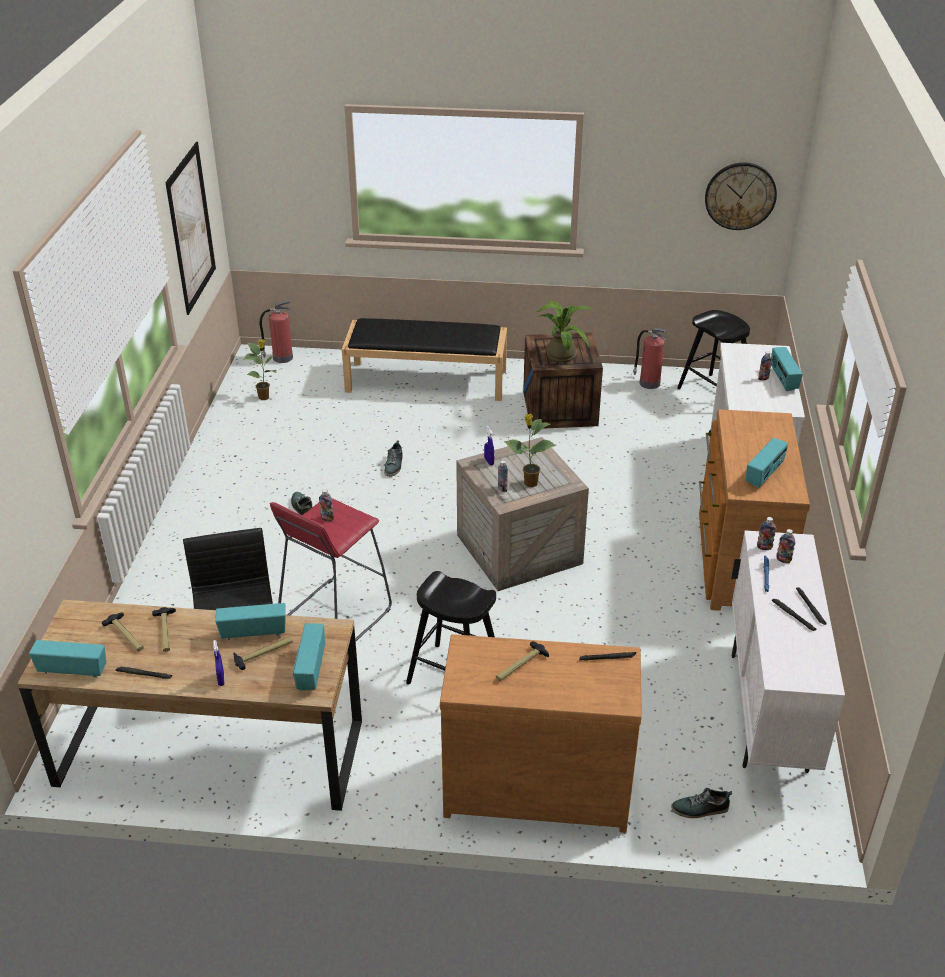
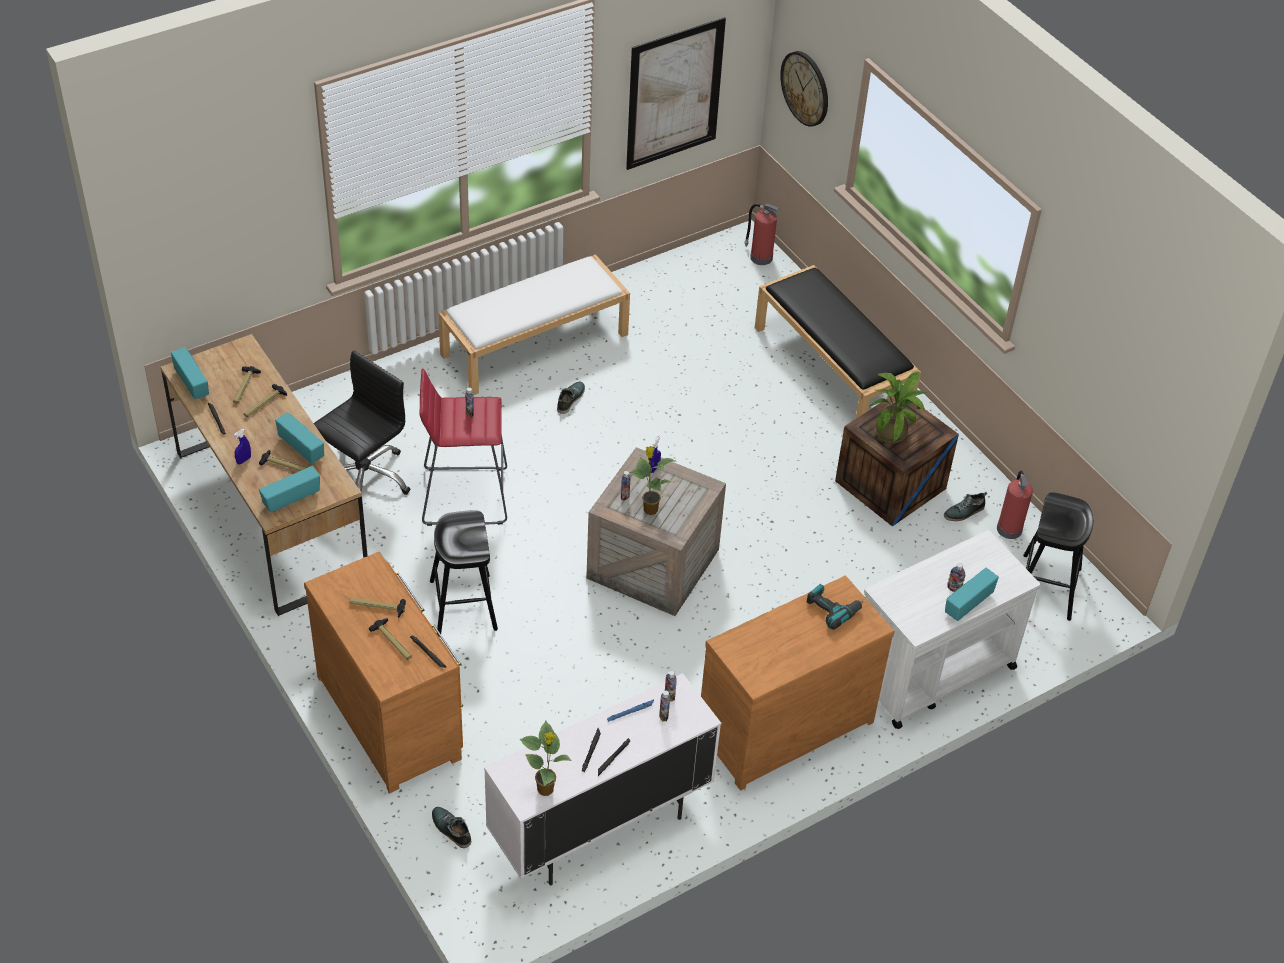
camera: 50 degrees right, 10 degrees up
potted plant [243,339,277,400] -> potted plant moved to [519,720,572,796]
shoe [384,440,403,477] -> shoe moved to [944,492,987,521]
wall clock [705,162,777,230] -> wall clock moved to [780,51,828,127]
radio [745,438,788,488] -> none
none -> hammer [369,618,412,660]
none -> white bench [438,254,630,395]
none -> power drill [807,584,864,630]

